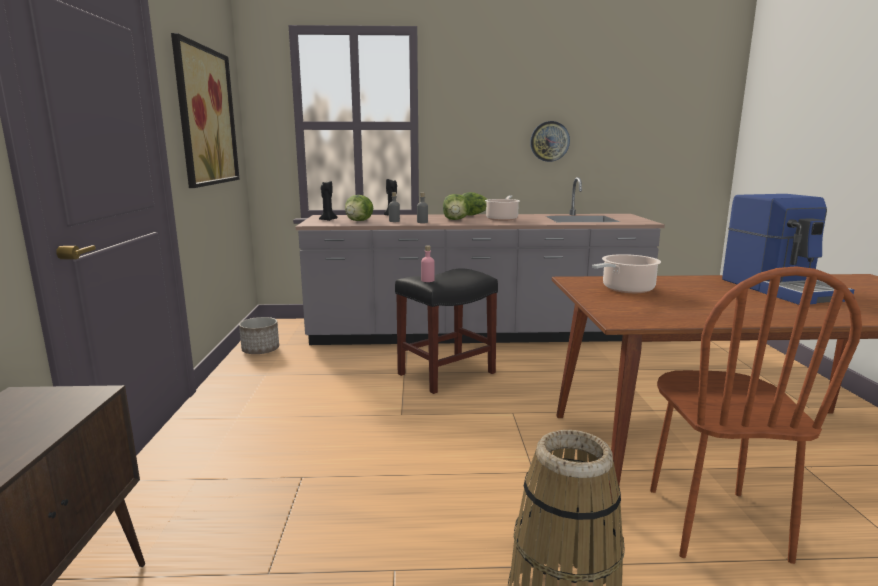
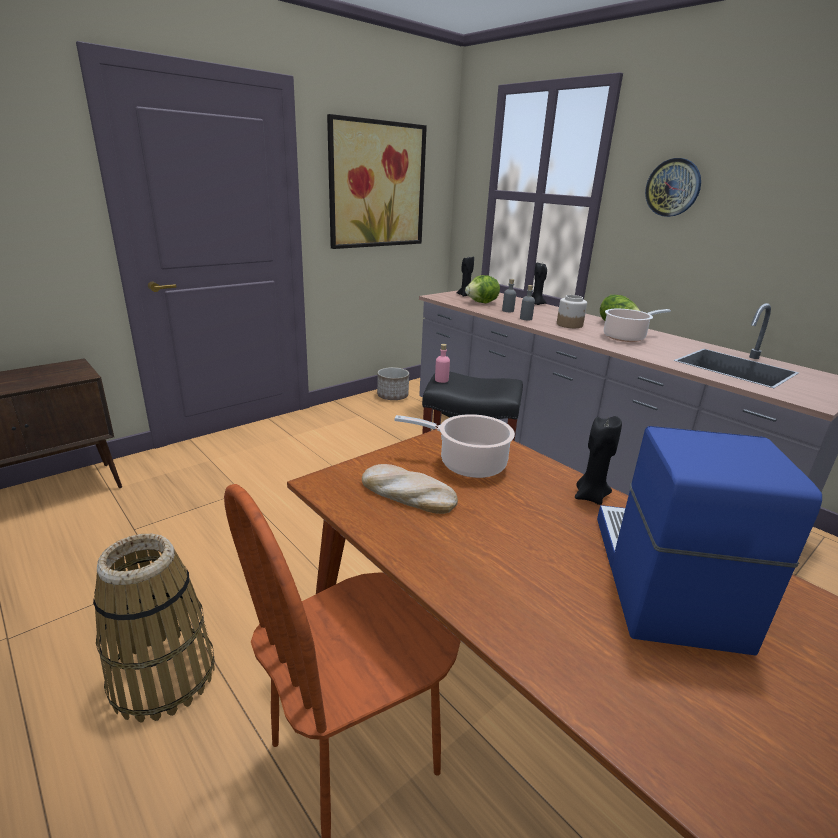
camera: 50 degrees right, 10 degrees up
lettuce [443,194,470,220] -> jar [557,295,587,328]
wall clock [530,121,570,162] -> wall clock moved to [645,158,701,217]
coffee machine [722,194,854,305] -> coffee machine turned 150 degrees clockwise [597,426,822,656]
none -> bread [362,464,458,514]
none -> black candle [575,416,622,505]

